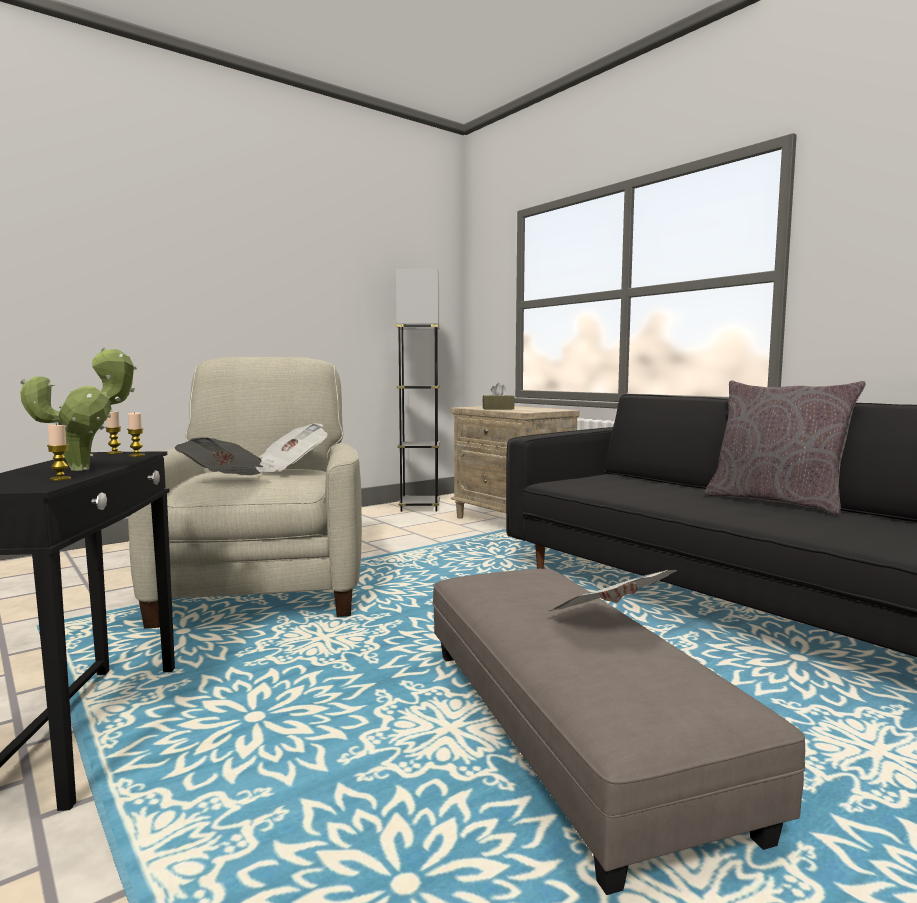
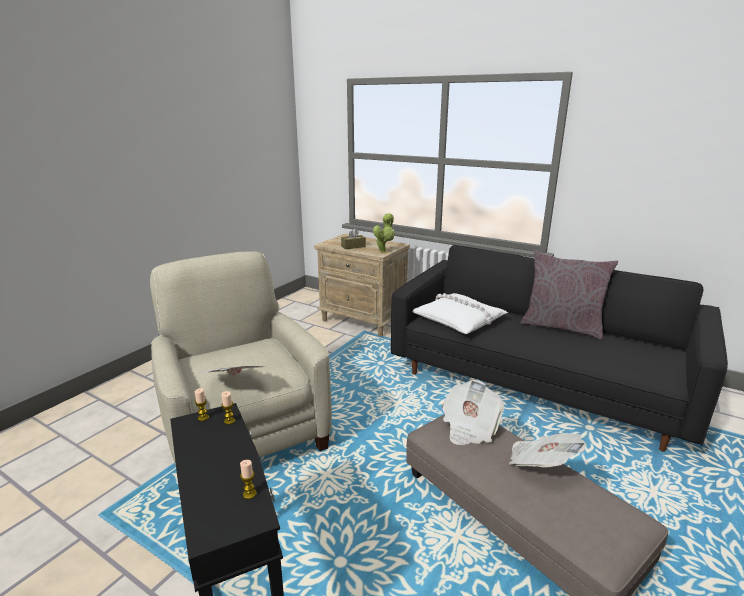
camera: 20 degrees left, 15 degrees up
potted plant [20,347,137,471] -> potted plant moved to [373,213,395,253]
newspaper [256,423,328,473] -> newspaper moved to [442,380,505,445]
grey floor lamp [396,269,440,512] -> none
none -> white pillow [412,293,508,334]

